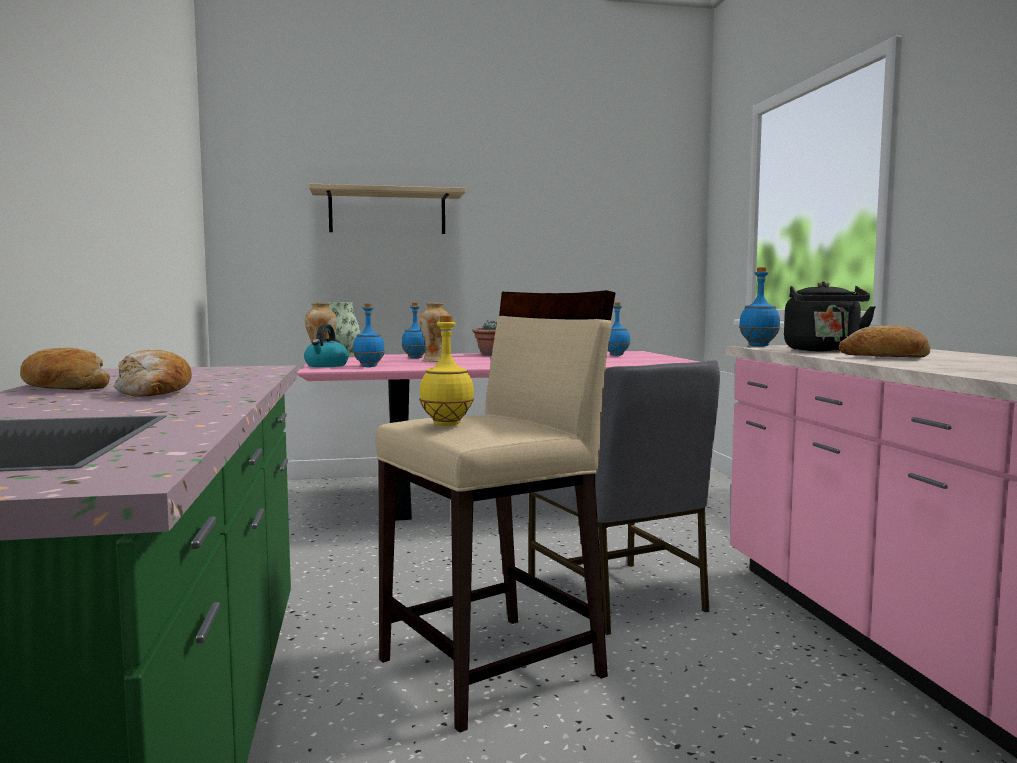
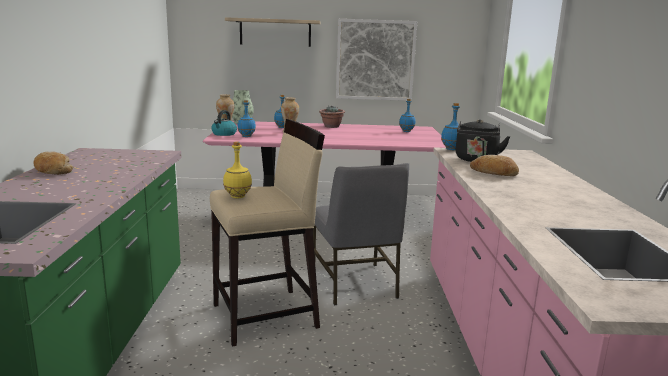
camera: 10 degrees right, 10 degrees up
bread [113,350,192,397] -> none
none -> picture [336,19,417,101]

